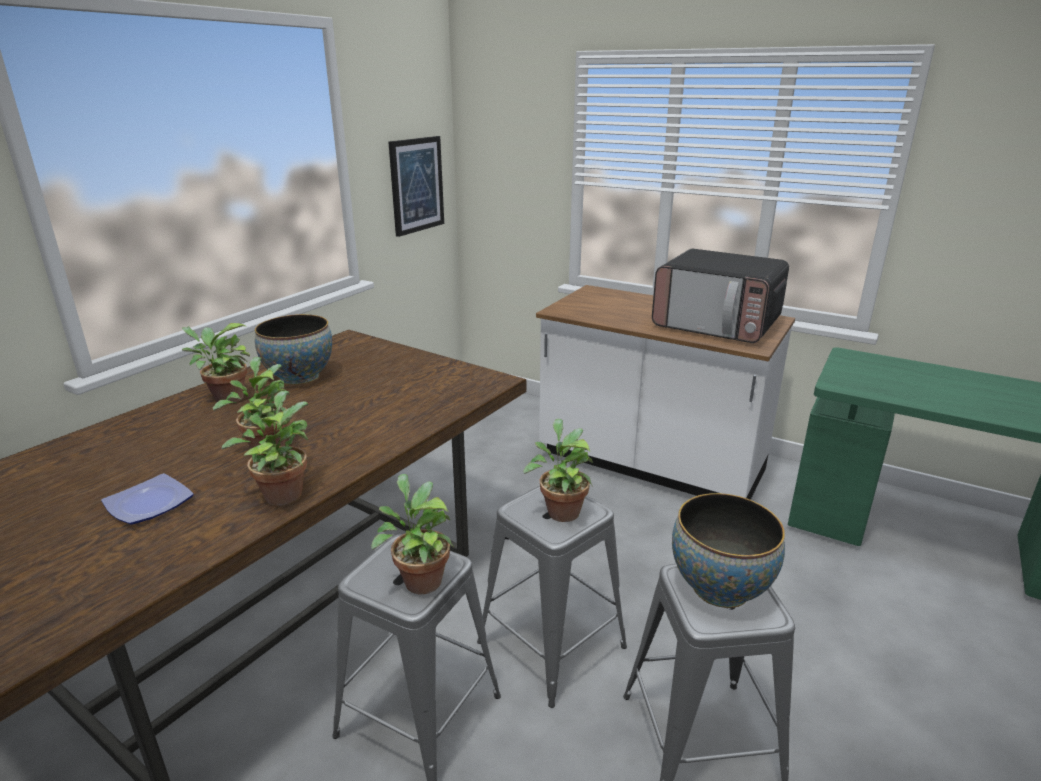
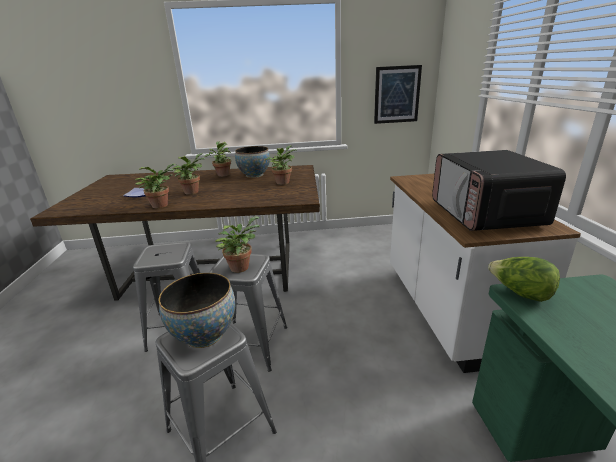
camera: 55 degrees right, 0 degrees up
potted plant [371,474,454,594] -> potted plant moved to [265,145,297,185]
none -> lettuce [488,257,560,302]

